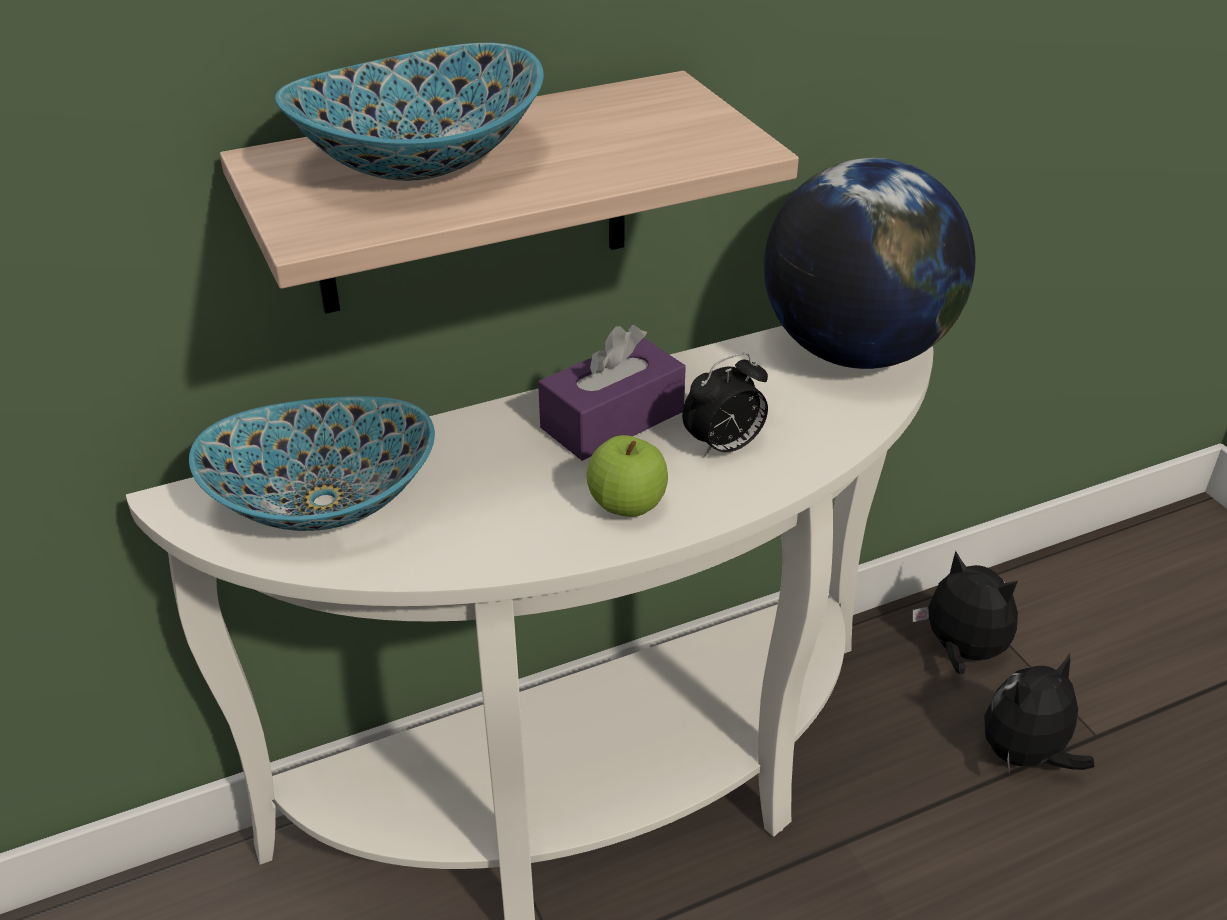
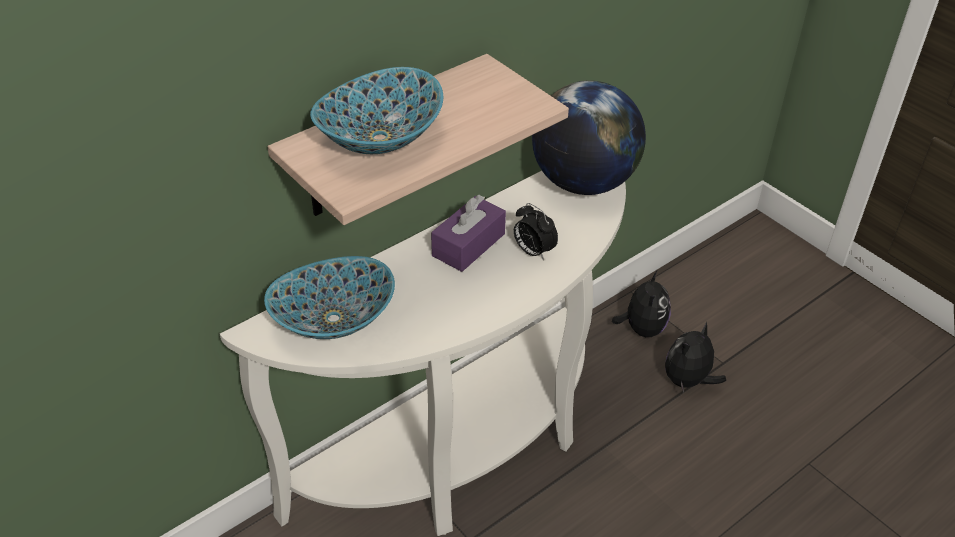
camera: 15 degrees left, 5 degrees up
apple [587,435,668,517] -> none
alarm clock [682,353,768,458] -> alarm clock turned 90 degrees clockwise [514,203,558,260]
plush toy [912,551,1018,674] -> plush toy turned 75 degrees clockwise [612,271,671,337]

